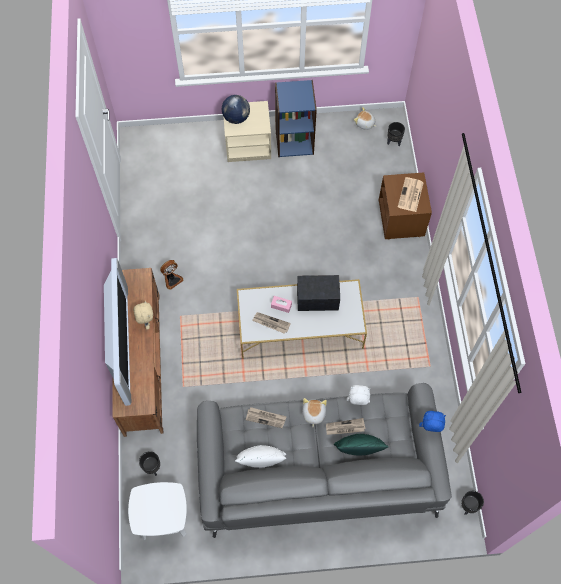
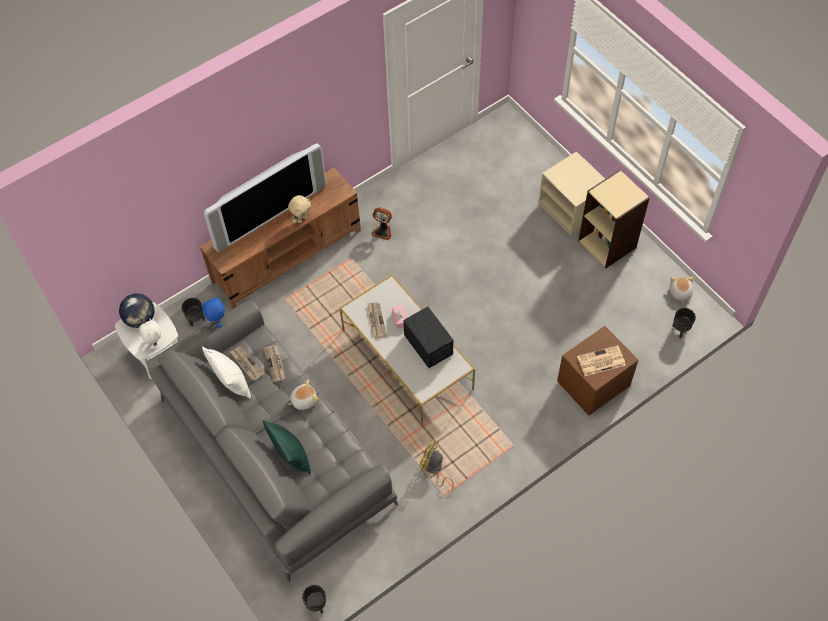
camera: 60 degrees right, 5 degrees down
globe [222,95,250,124] -> globe moved to [119,293,154,328]
blue bookcase [275,80,317,157] -> beige bookcase [578,170,650,268]
newspaper [326,418,366,435] -> newspaper moved to [230,347,265,380]
white plush toy [347,385,370,405] -> white plush toy moved to [139,318,161,350]
blue plush toy [419,411,446,432] -> blue plush toy moved to [202,296,225,328]
none -> yellow fan [420,440,454,491]

